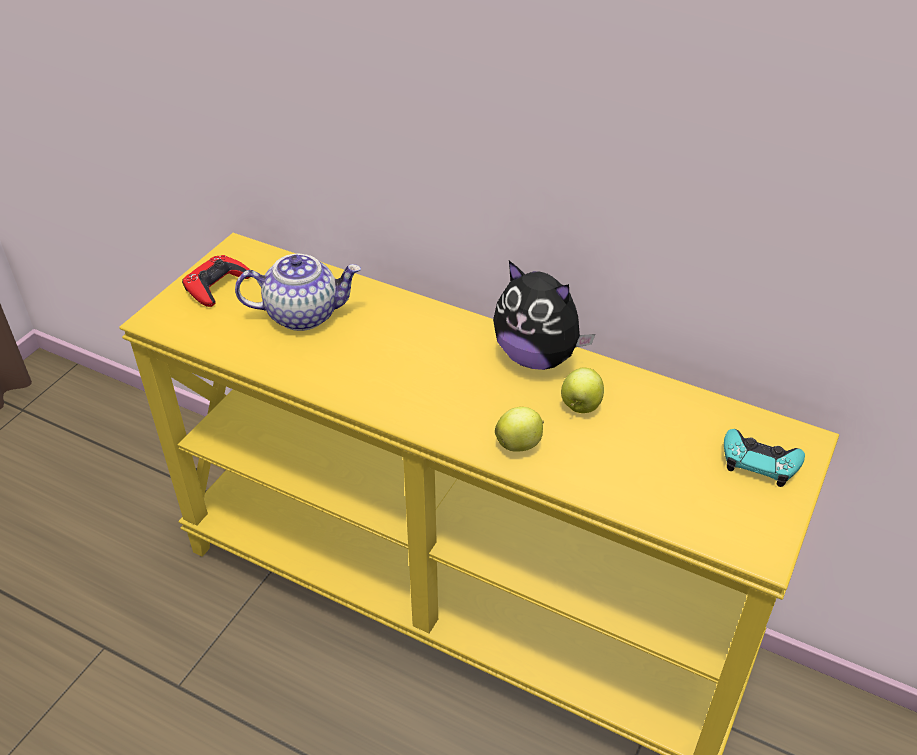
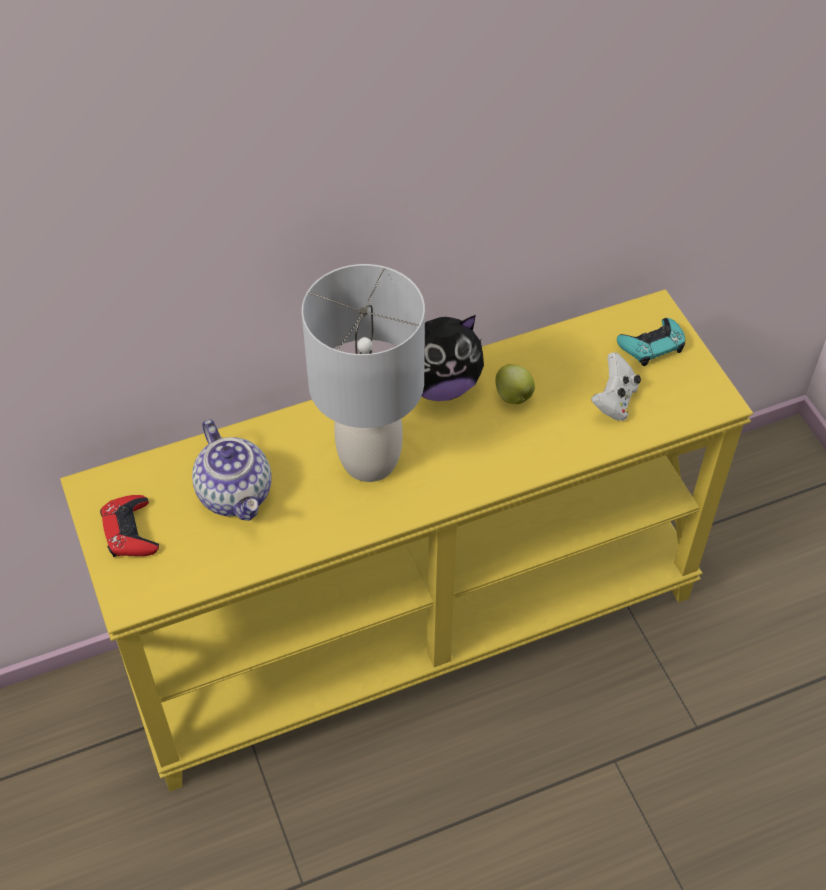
camera: 50 degrees left, 10 degrees up
teapot [235,254,361,331] -> teapot turned 120 degrees clockwise [192,419,272,521]
apple [495,407,544,451] -> none
none -> grey table lamp [302,264,425,482]
none -> white game controller [591,352,641,421]

